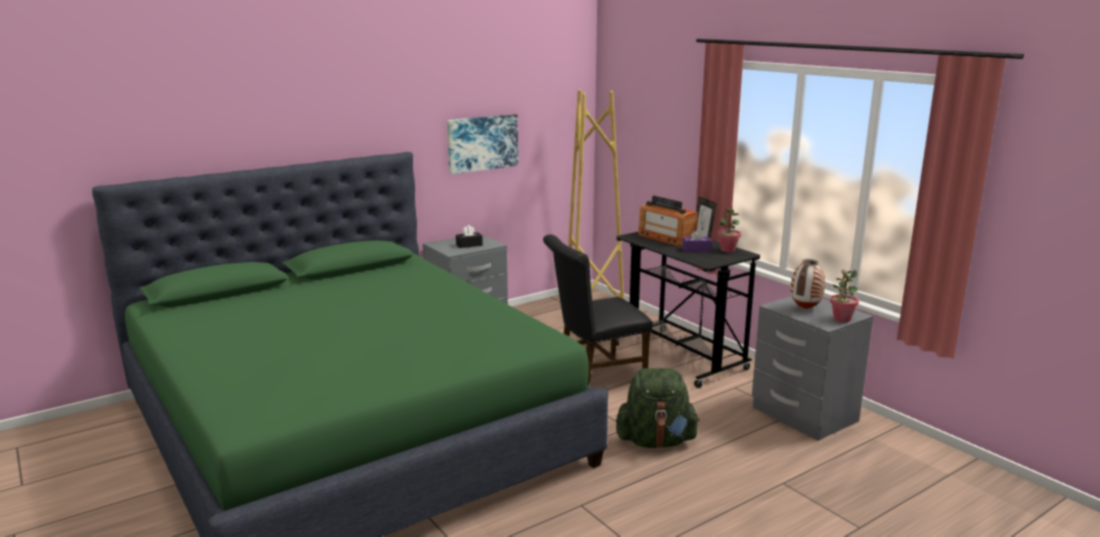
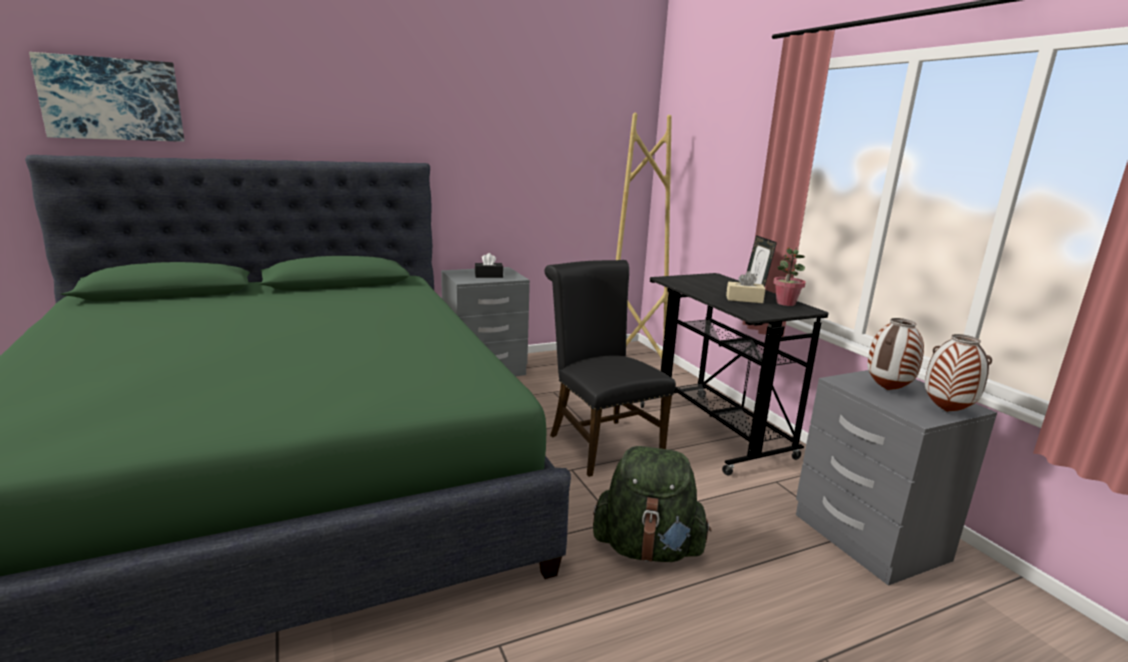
camera: 10 degrees right, 0 degrees up
picture [447,114,518,174] -> picture moved to [29,52,184,142]
black chair [543,235,653,385] -> black chair turned 75 degrees clockwise [544,260,676,477]
radio [638,196,698,247] -> none
purple tissue box [682,228,712,252] -> beige tissue box [726,271,765,303]
potted plant [830,269,859,322] -> vase [925,334,992,412]

